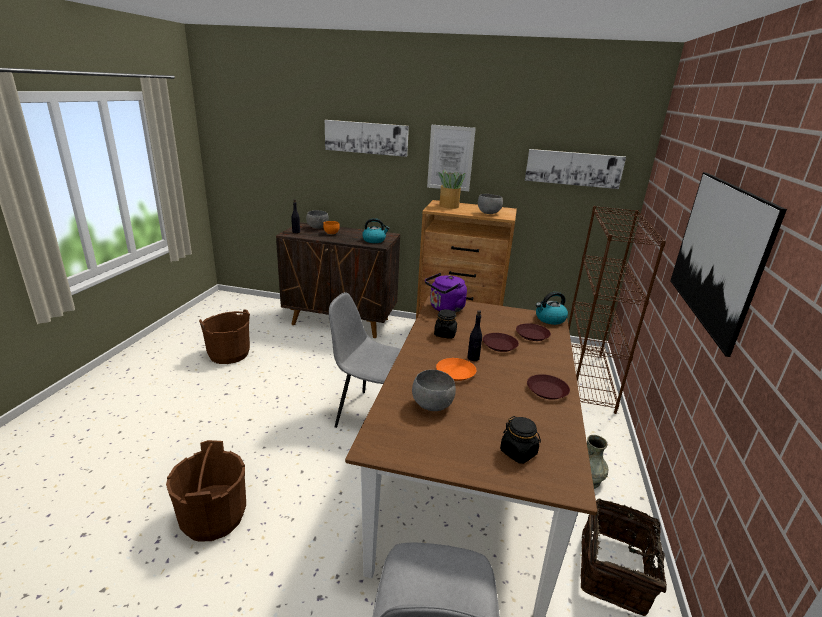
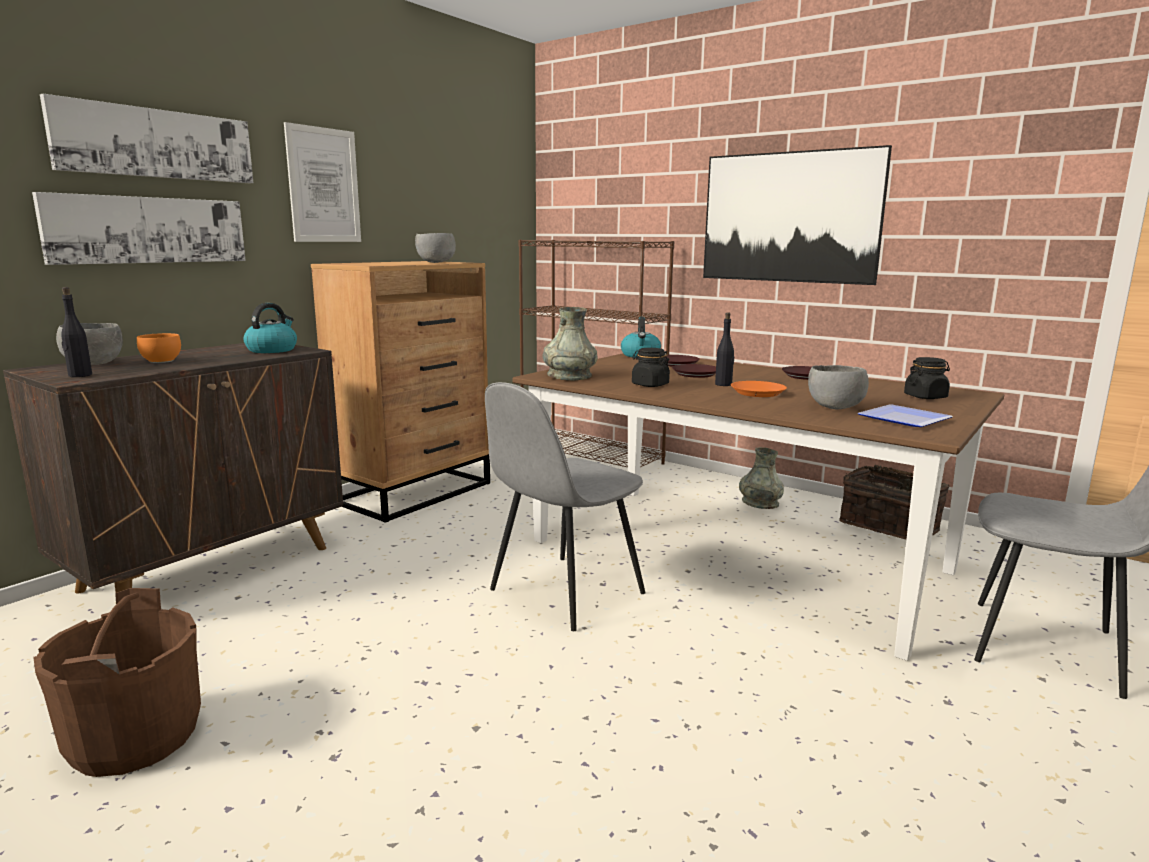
camera: 65 degrees left, 10 degrees down
brown bucket [166,440,246,542] -> none
purple kettle [425,273,467,312] -> grey vase [543,307,598,381]
potted plant [438,169,466,209] -> none
picture [525,149,626,189] -> picture moved to [32,192,246,265]
none -> plate [857,404,953,427]

